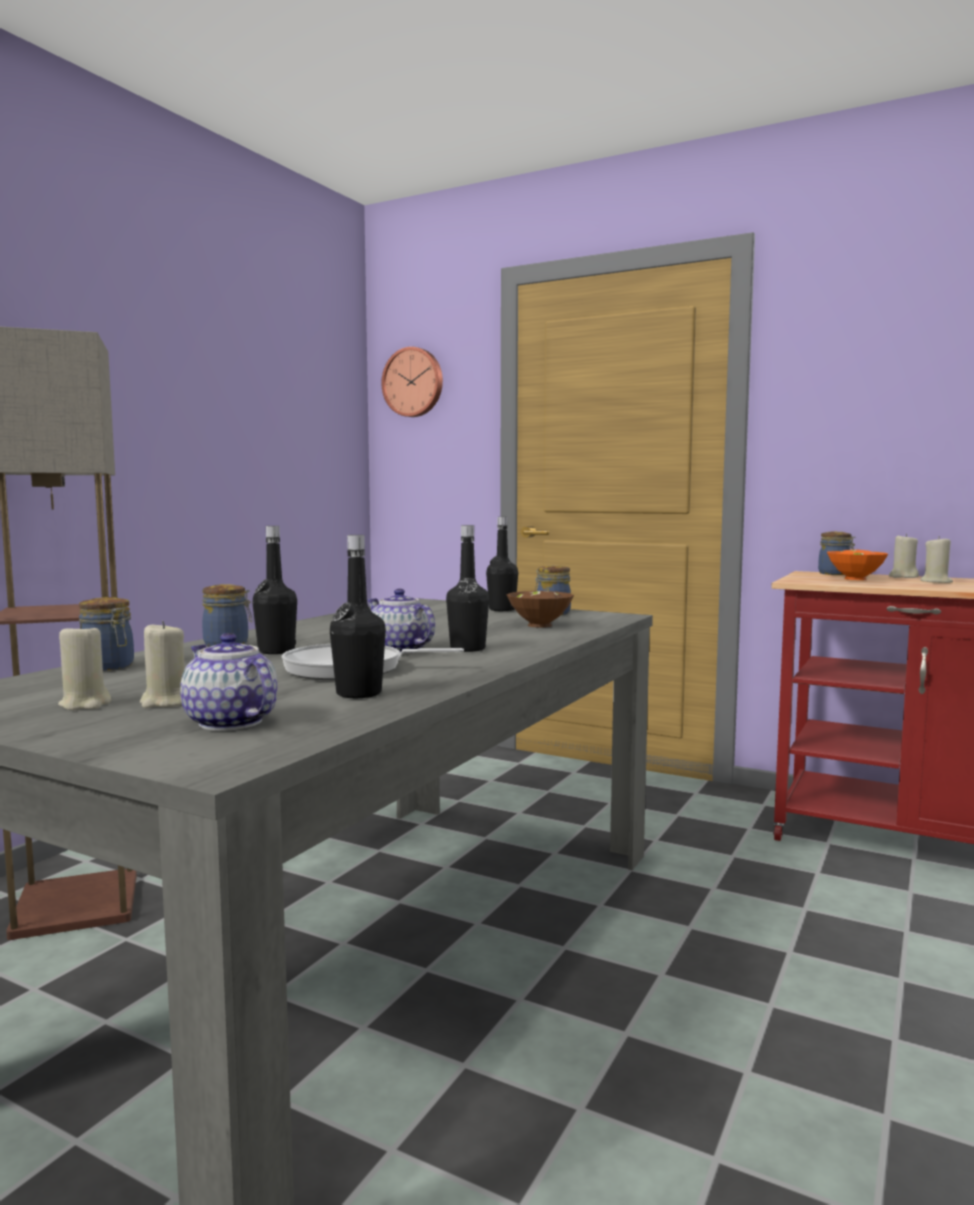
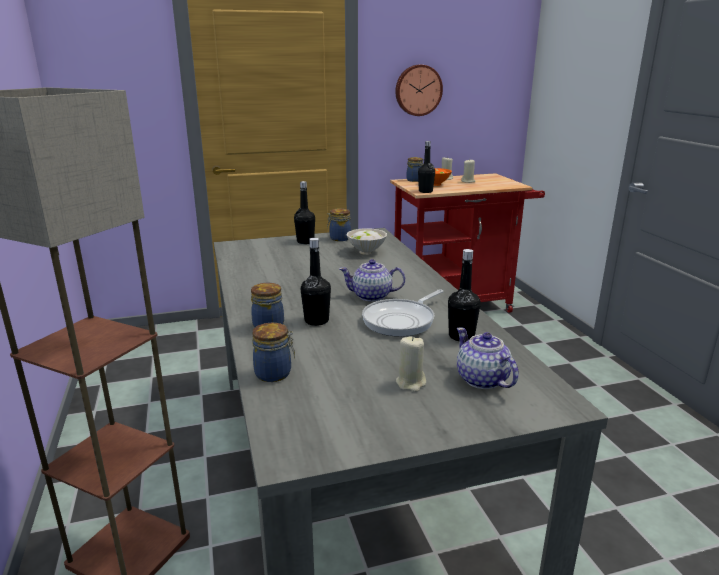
camera: 45 degrees left, 15 degrees up
beige candle [58,622,112,710] -> none
teapot [180,633,277,731] -> teapot turned 60 degrees clockwise [457,327,519,389]
wall clock [381,347,443,417] -> wall clock moved to [395,65,443,116]
black bottle [446,525,489,652] -> black bottle moved to [418,141,435,193]
brown bowl [506,591,574,628] -> white bowl [346,228,387,255]

